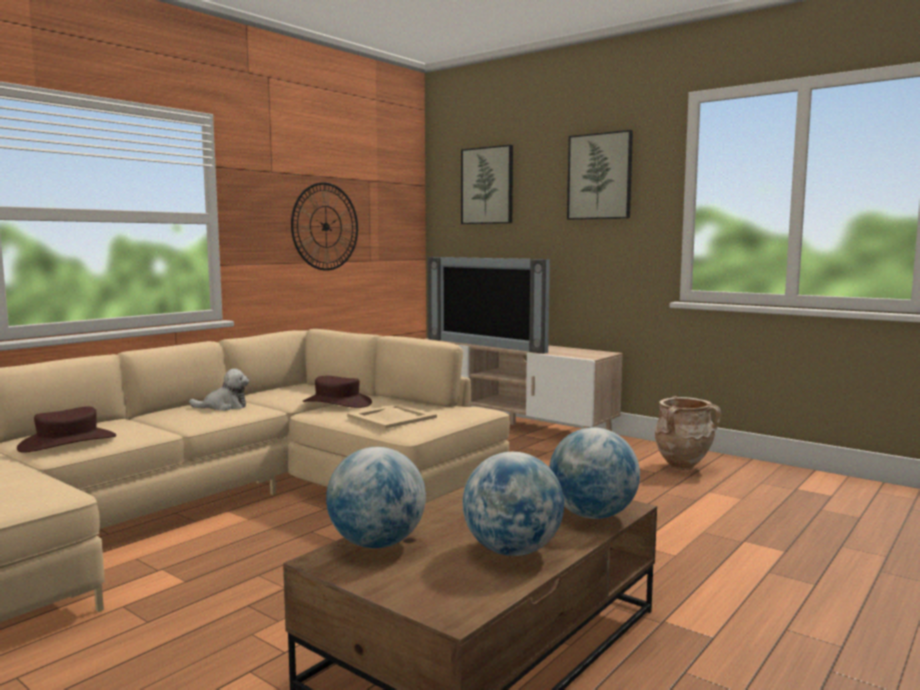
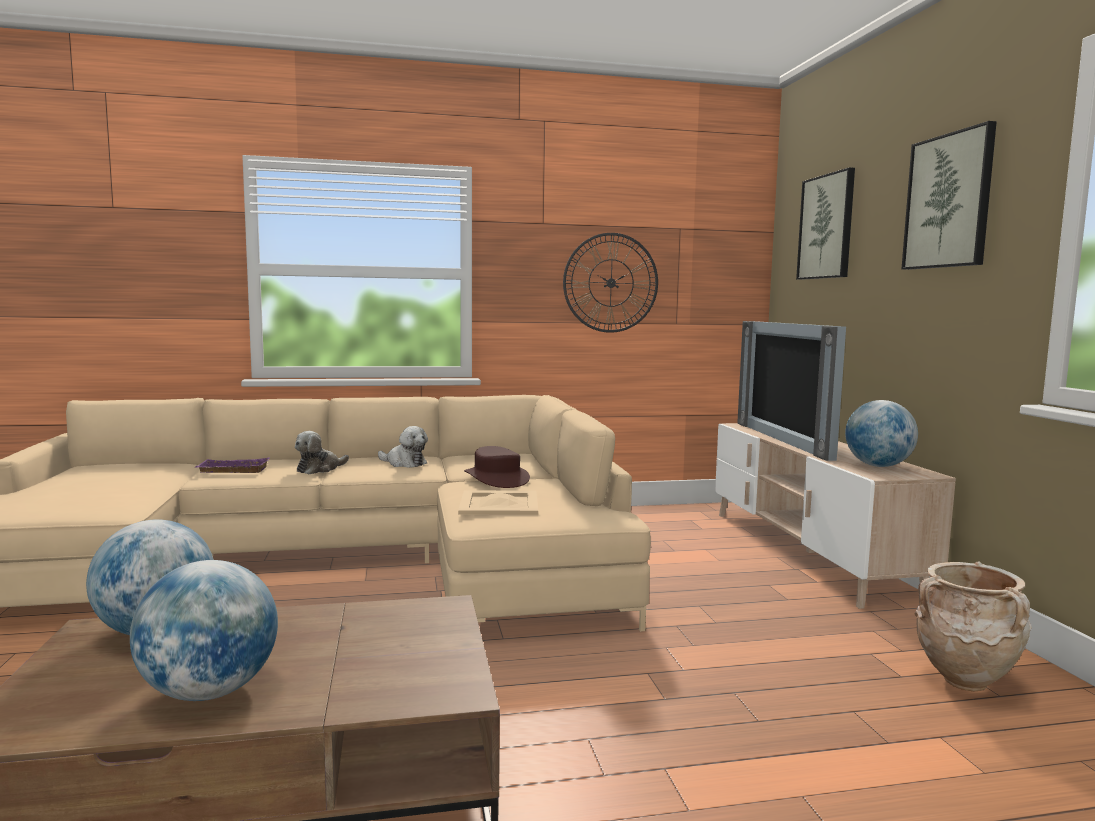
camera: 40 degrees right, 0 degrees up
brown hat [17,406,116,453] -> purple tray [196,457,270,473]
globe [549,427,640,519] -> globe moved to [845,400,918,467]
none -> plush toy [295,431,349,474]

